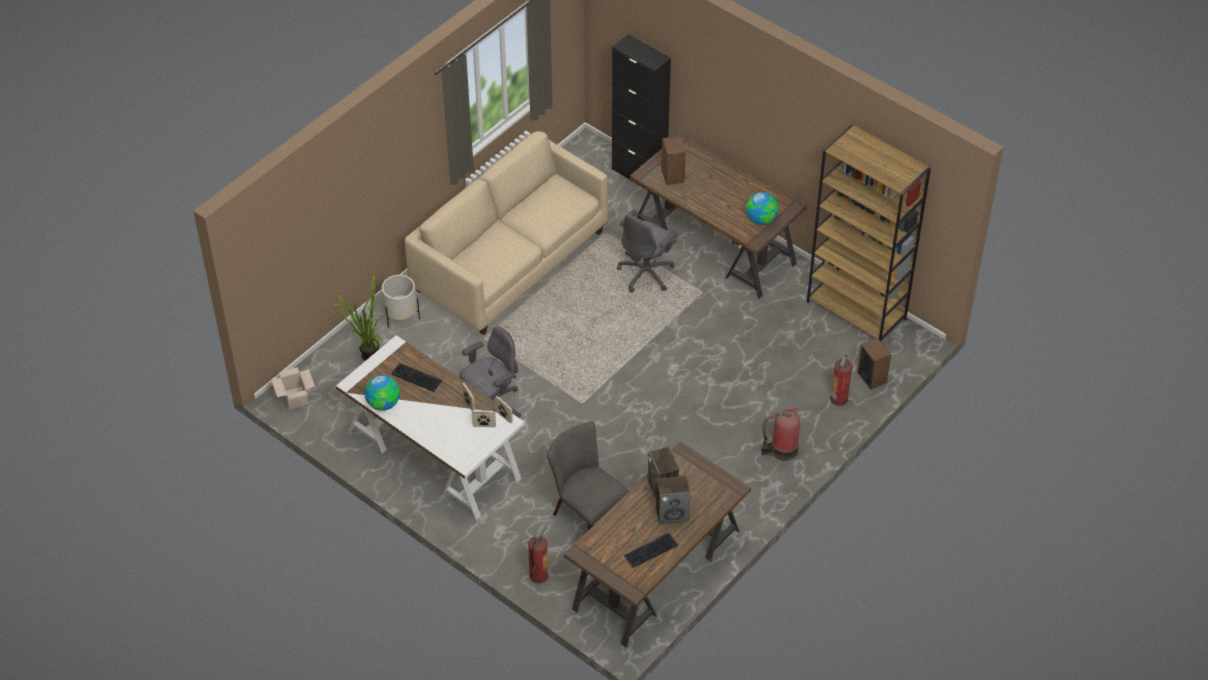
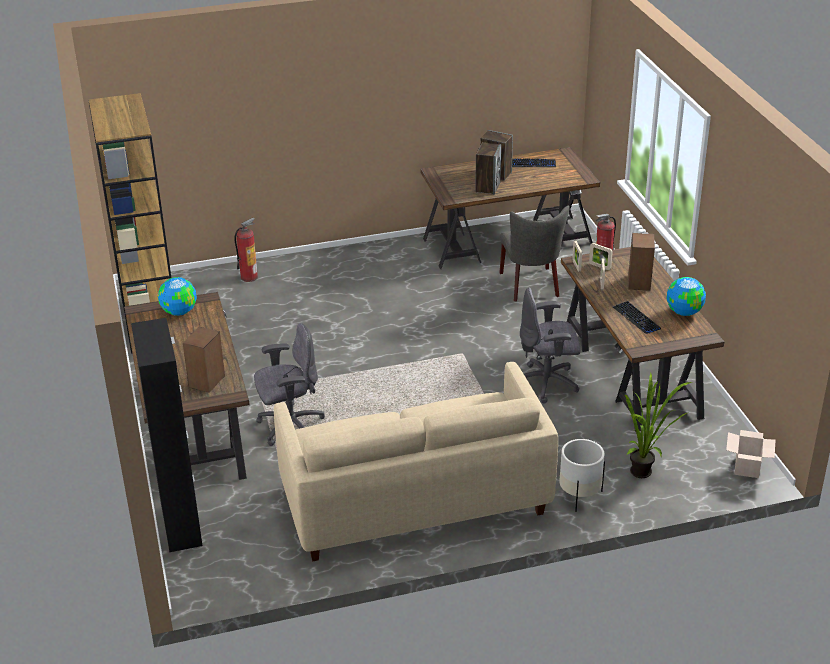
camera: 145 degrees left, 15 degrees down
white desk [336,335,525,520] -> brown desk [561,247,724,432]
fire extinguisher [761,406,800,461] -> none
speaker [857,338,891,390] -> speaker moved to [628,233,655,291]

